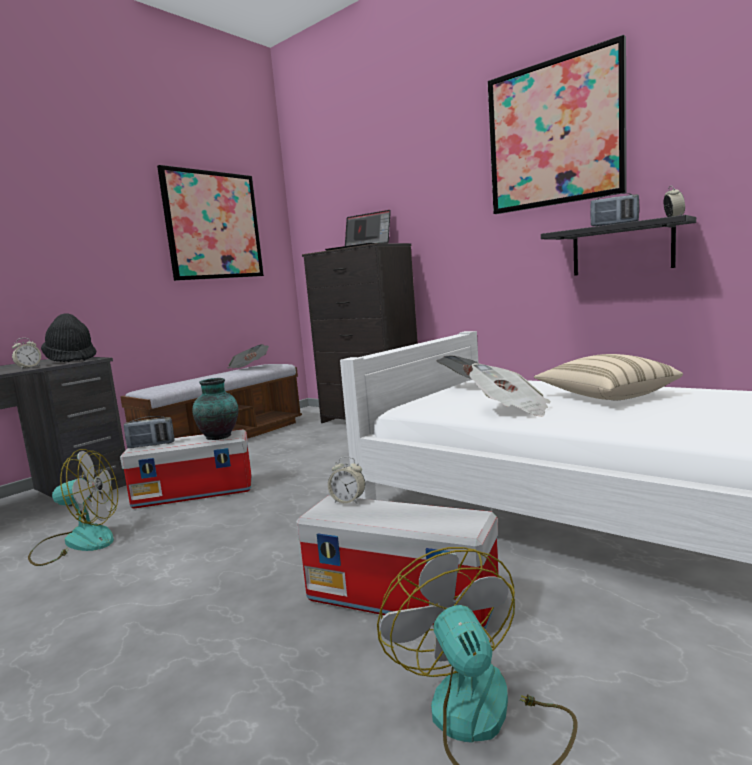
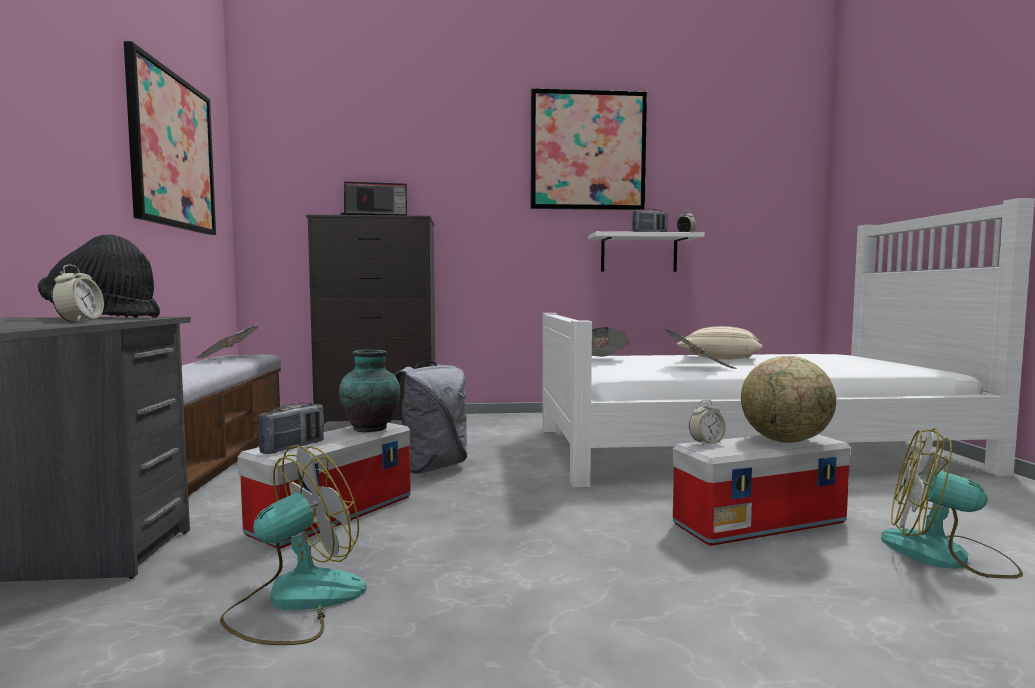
camera: 45 degrees left, 5 degrees down
black shelf [541,215,696,276] -> white shelf [588,231,705,272]
none -> grey backpack [388,361,467,474]
none -> globe [741,356,836,443]

